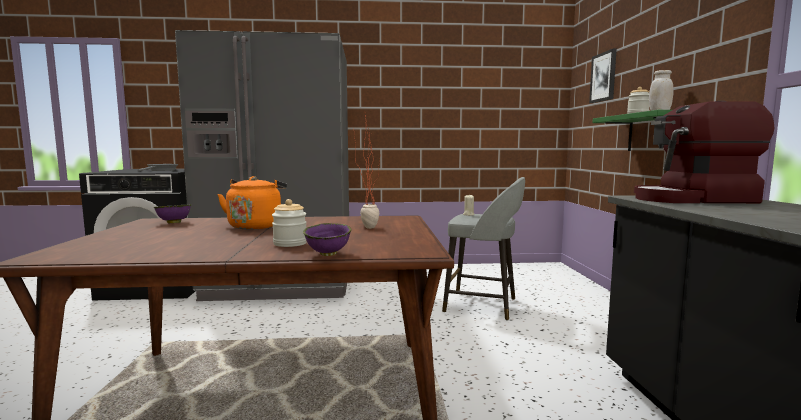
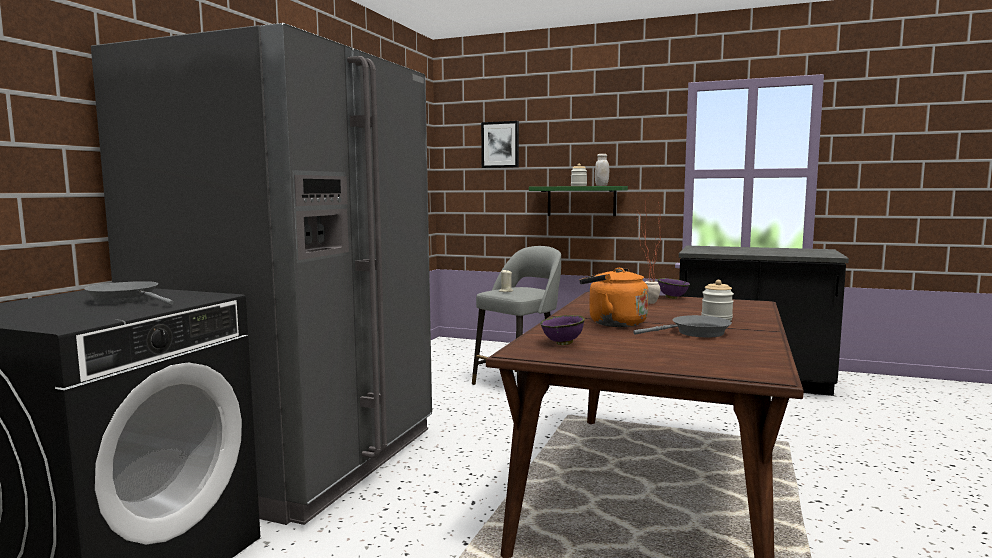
camera: 65 degrees left, 0 degrees up
purple bowl [303,223,351,256] -> purple bowl moved to [658,278,690,299]
coffee machine [634,101,774,203] -> none
none -> grey frying pan [633,315,732,337]

